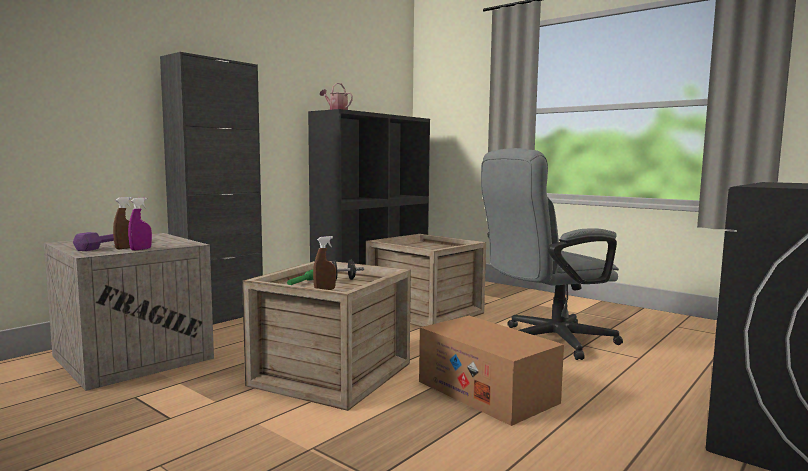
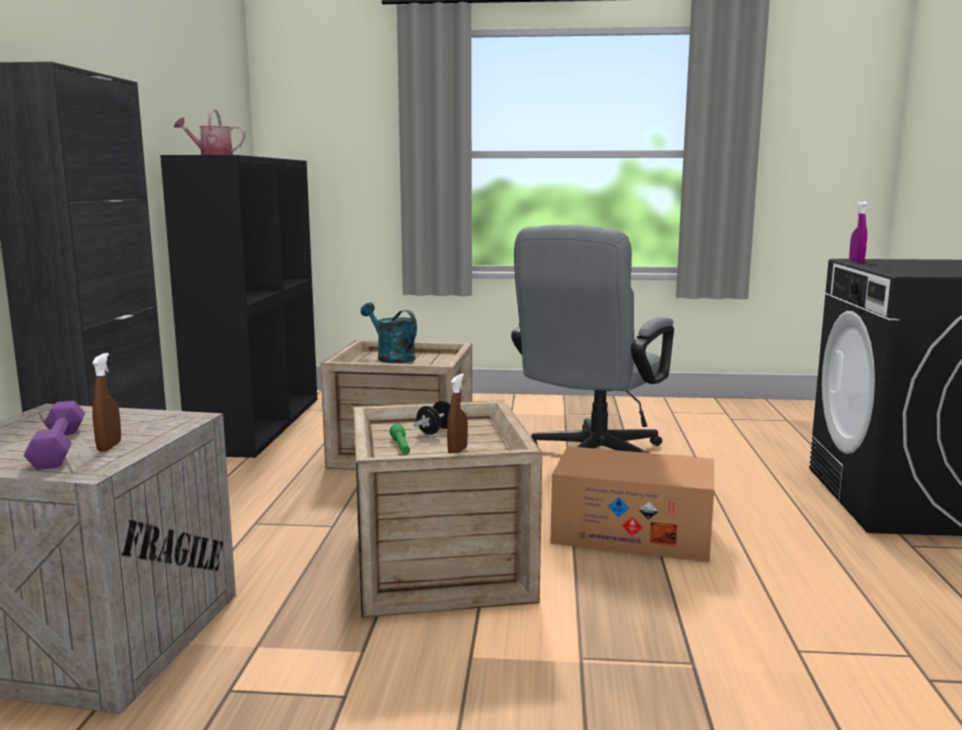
camera: 35 degrees left, 5 degrees up
purple spray bottle [128,197,152,251] -> purple spray bottle moved to [849,201,867,263]
none -> turquoise watering can [361,303,417,363]

